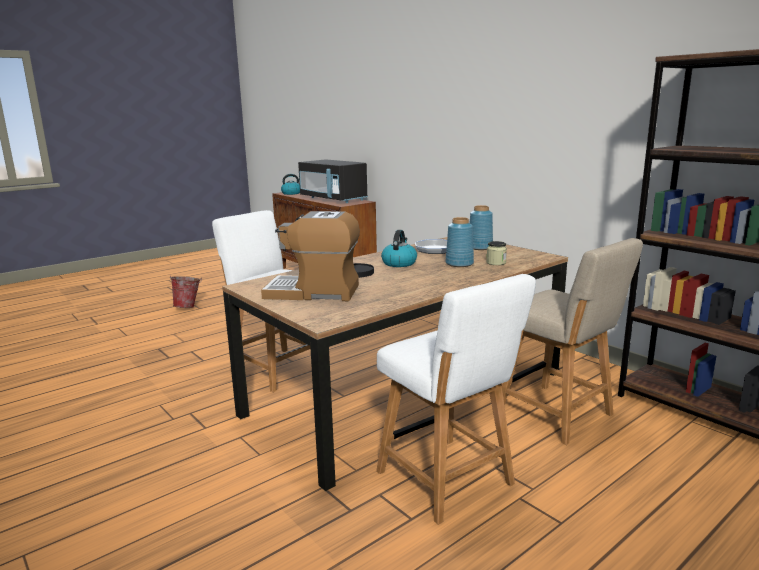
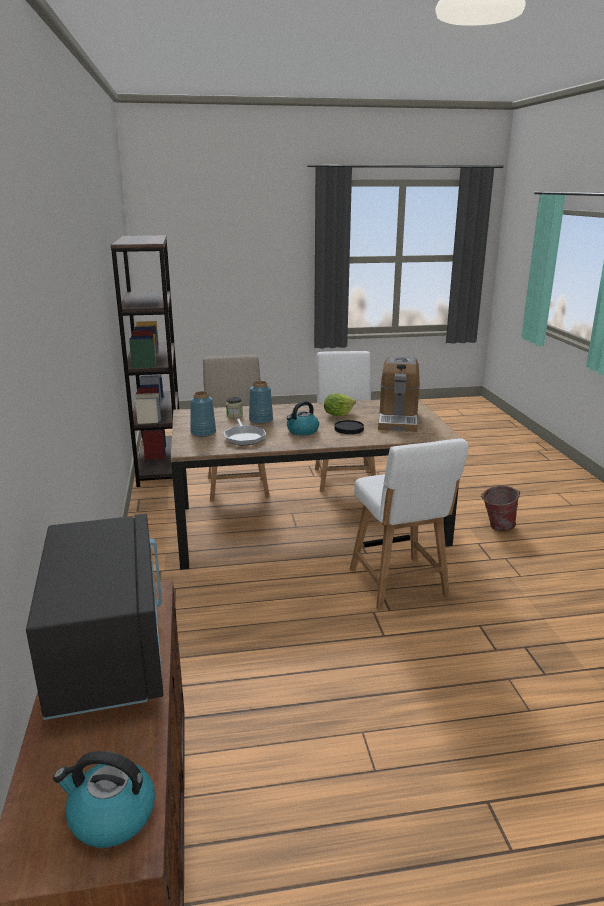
camera: 150 degrees left, 5 degrees up
bucket [170,276,202,308] -> bucket moved to [481,486,520,531]
coffee machine [261,211,360,301] -> coffee machine turned 60 degrees clockwise [378,357,420,432]
none -> lettuce [324,393,356,416]

